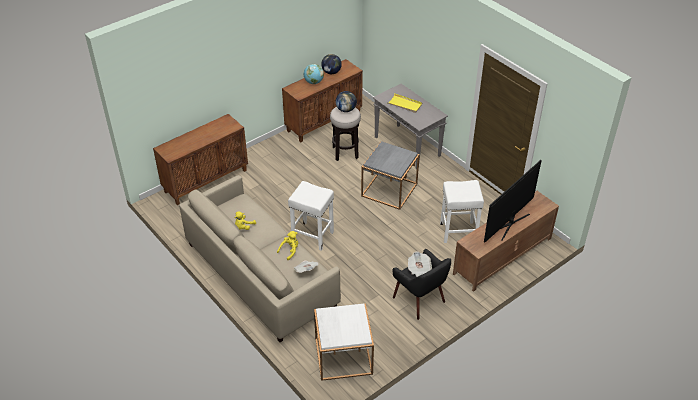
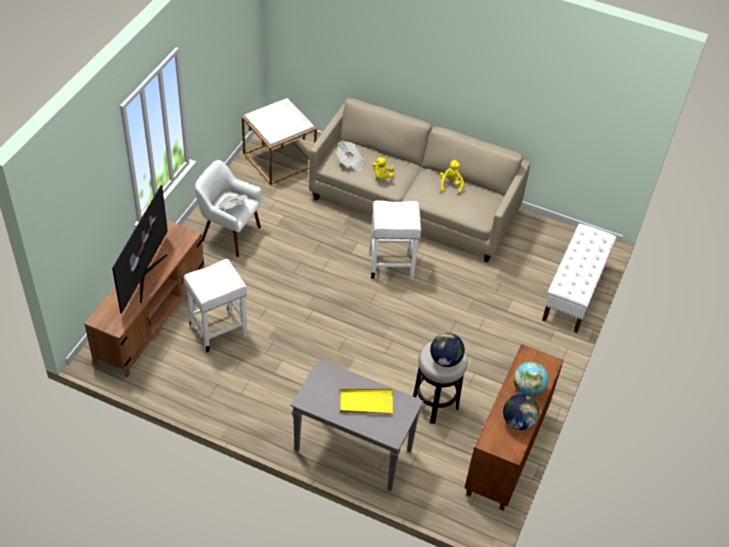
camera: 150 degrees right, 5 degrees up
brown cabinet [153,114,248,205] -> white bench [542,224,617,333]
grey side table [361,141,420,210] -> none
black armchair [393,249,451,320] -> white armchair [195,160,262,257]

